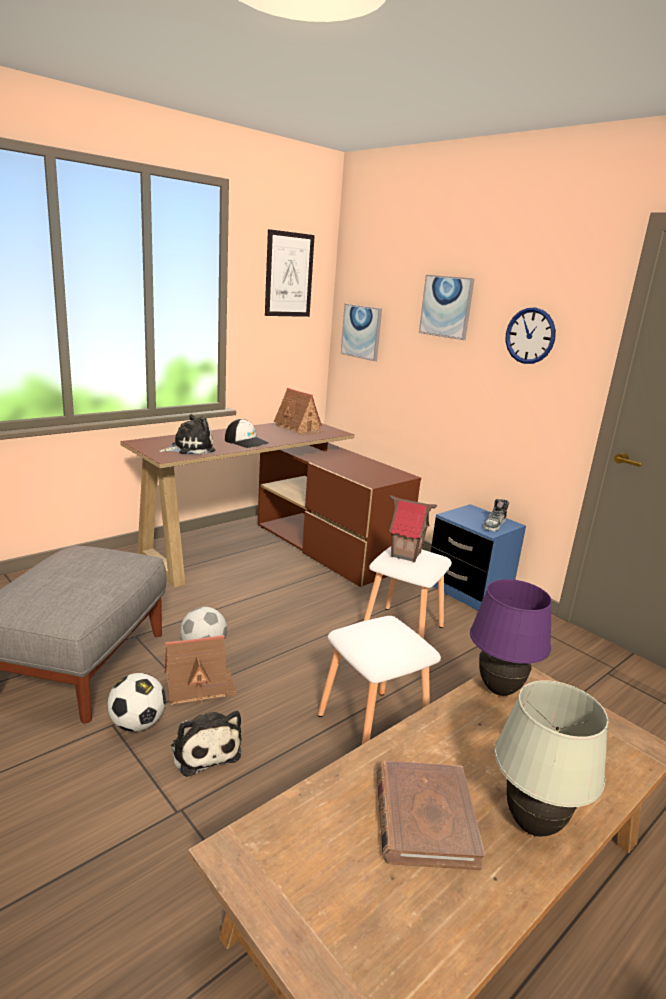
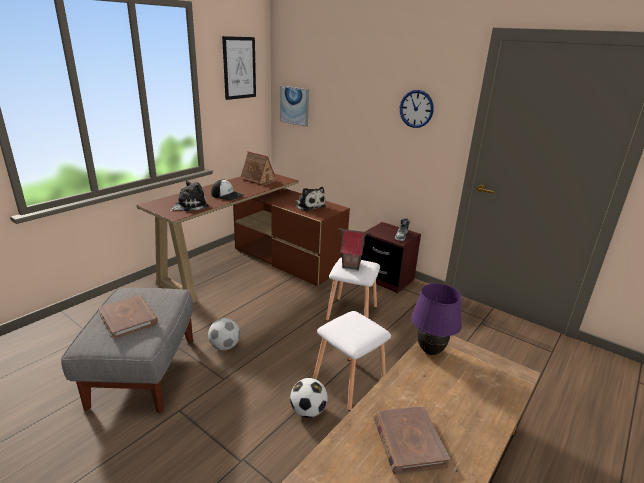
camera: 10 degrees left, 5 degrees up
football [107,673,166,732] -> football moved to [290,378,328,418]
toy house [165,635,238,705] -> none
plush toy [171,711,241,777] -> plush toy moved to [295,187,326,211]
picture [419,275,475,340] -> none
blue nightstand [431,504,526,610] -> brown nightstand [361,222,421,293]
white table lamp [494,680,608,837] -> none
none -> brown book [98,295,158,340]

